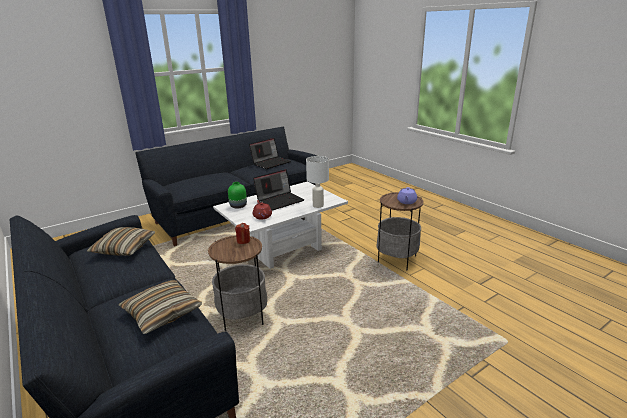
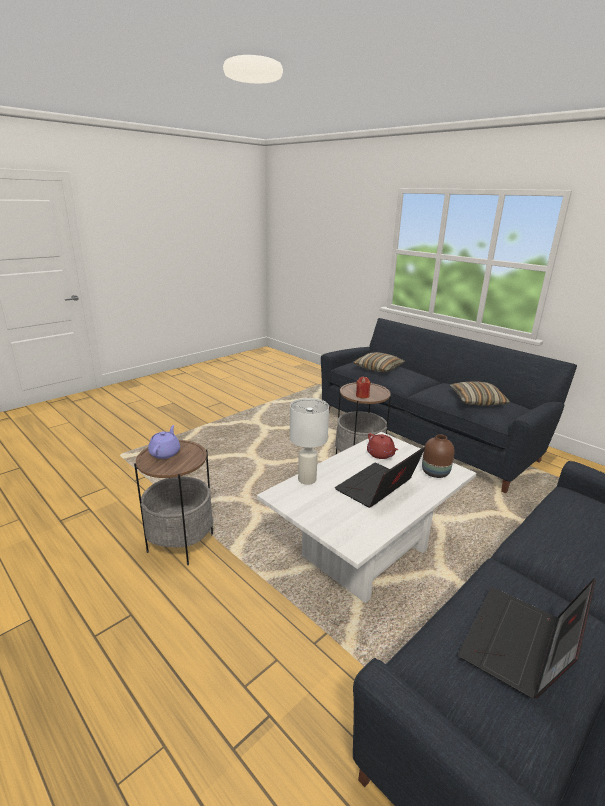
camera: 170 degrees right, 0 degrees up
green vase [228,182,247,208] -> brown vase [422,434,455,478]

